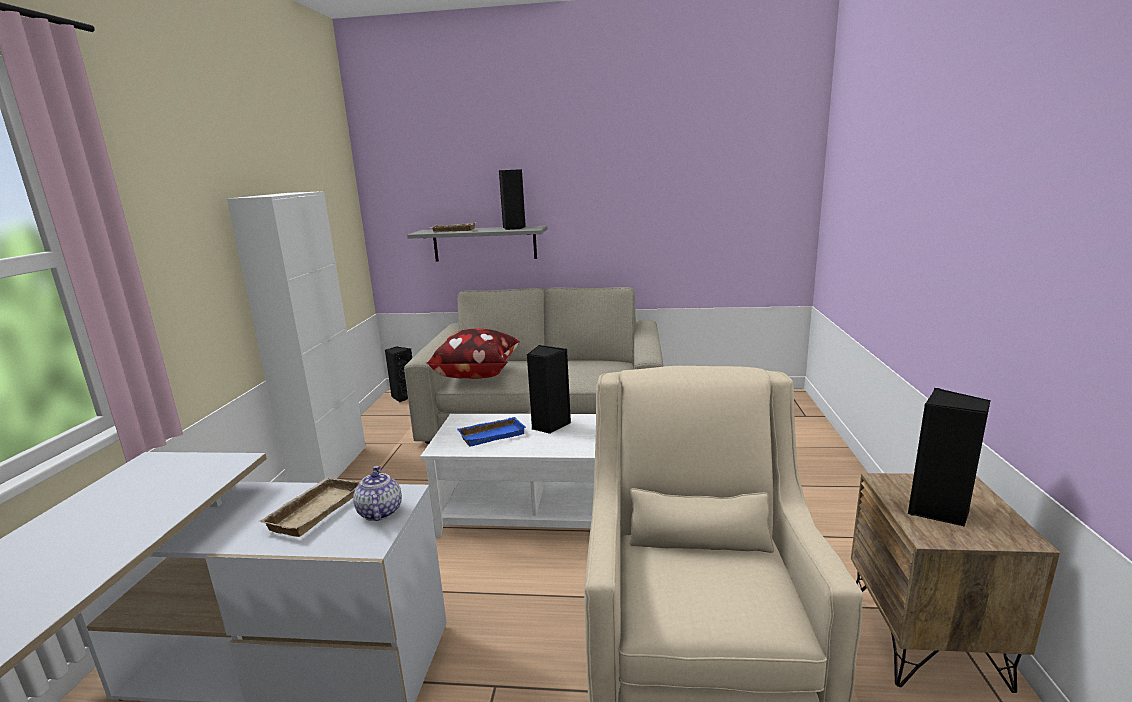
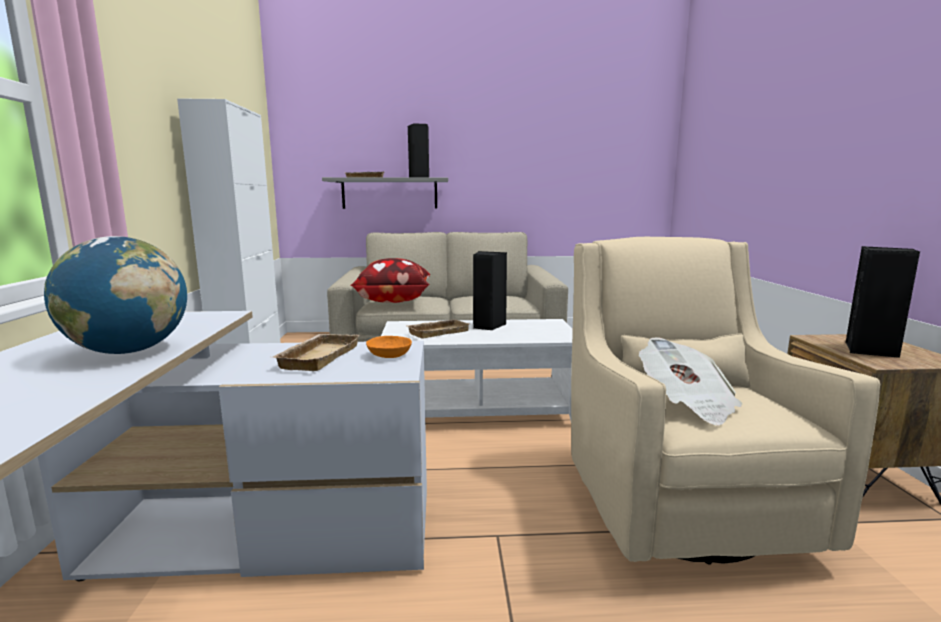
camera: 10 degrees left, 5 degrees down
teapot [353,466,402,521] -> orange bowl [366,336,412,358]
black speaker [385,346,412,402] -> none
blue tray [457,417,526,447] -> beige tray [405,319,470,339]
none -> globe [44,236,187,354]
none -> newspaper [639,337,742,426]

